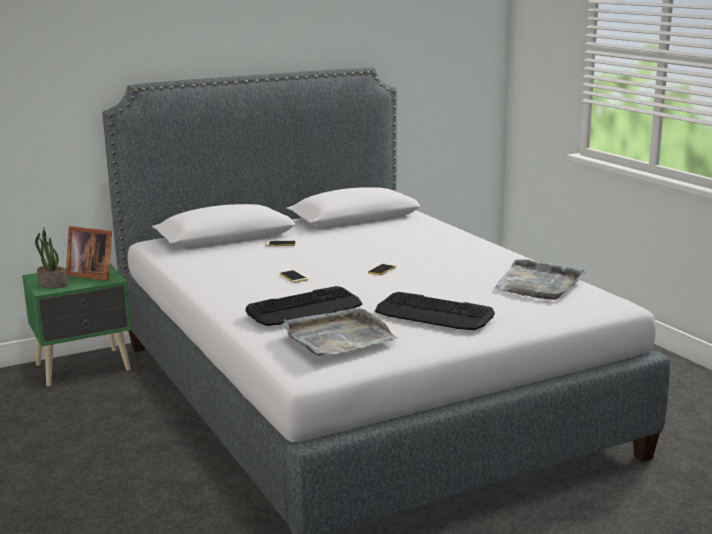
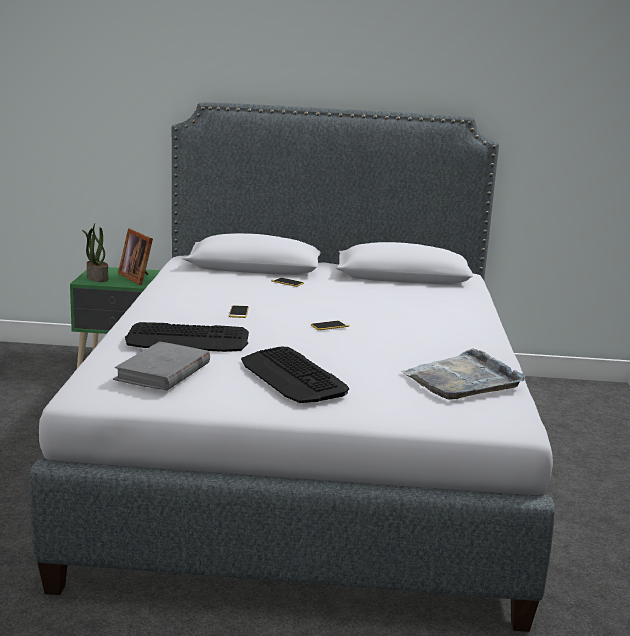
camera: 30 degrees right, 0 degrees up
grey tray [282,308,398,356] -> grey book [113,341,210,391]

